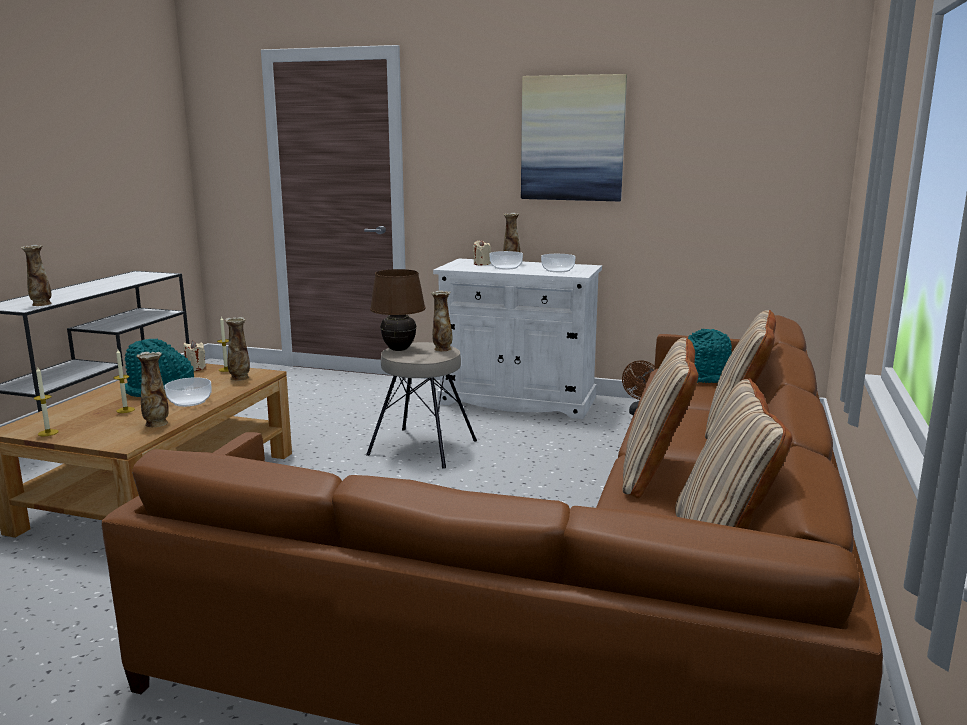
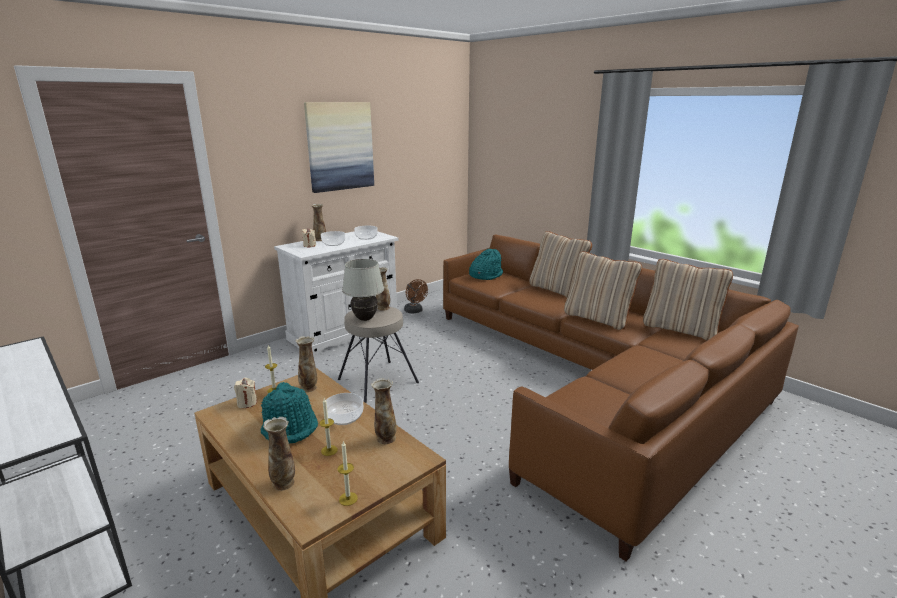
camera: 60 degrees left, 5 degrees up
vase [21,245,52,306] -> vase moved to [263,417,295,491]
brown table lamp [370,269,426,351] -> white table lamp [342,259,384,321]

